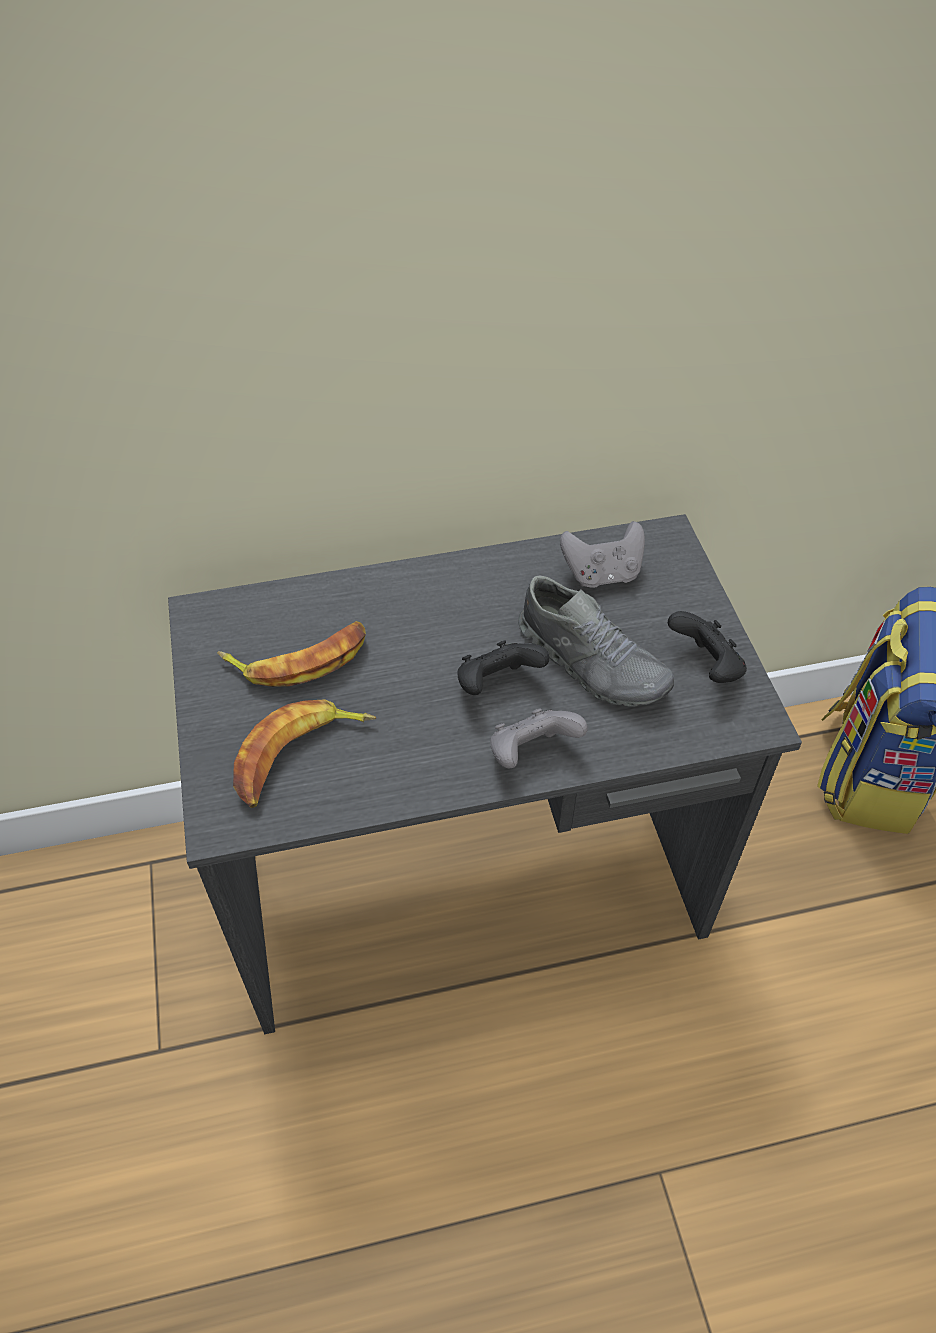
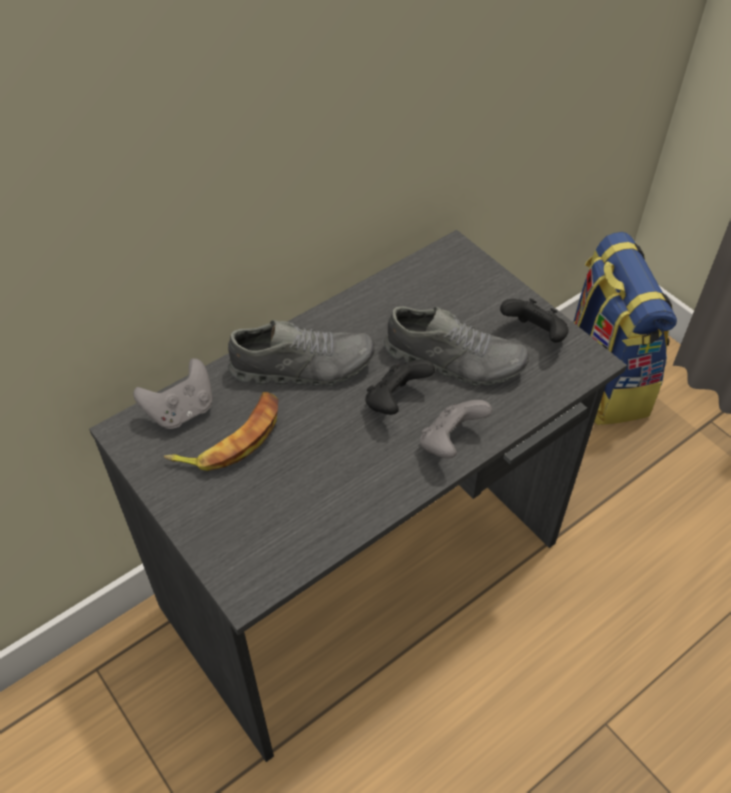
camera: 25 degrees left, 0 degrees up
banana [233,699,376,808] -> none
grey game controller [560,521,645,588] -> grey game controller moved to [133,358,213,429]
none -> grey shoe [228,320,375,386]

